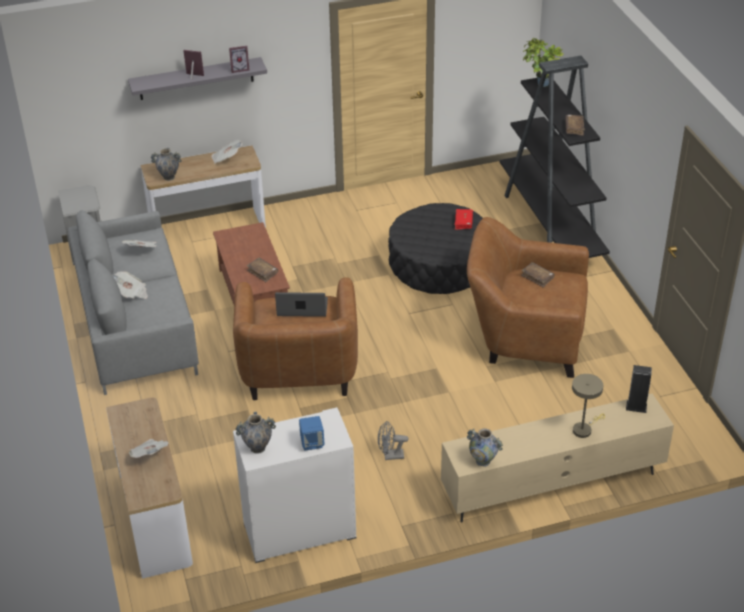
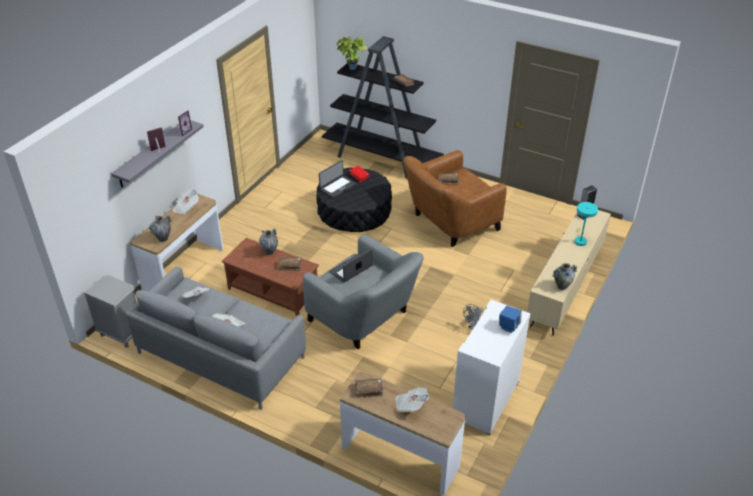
camera: 45 degrees left, 0 degrees up
brown armchair [233,277,358,400] -> grey armchair [303,234,424,349]
vase [235,412,276,454] -> vase moved to [259,228,278,255]
beige table lamp [572,374,605,438] -> turquoise table lamp [574,202,598,246]
none -> laptop [319,160,357,198]
none -> brown book [355,379,383,398]

